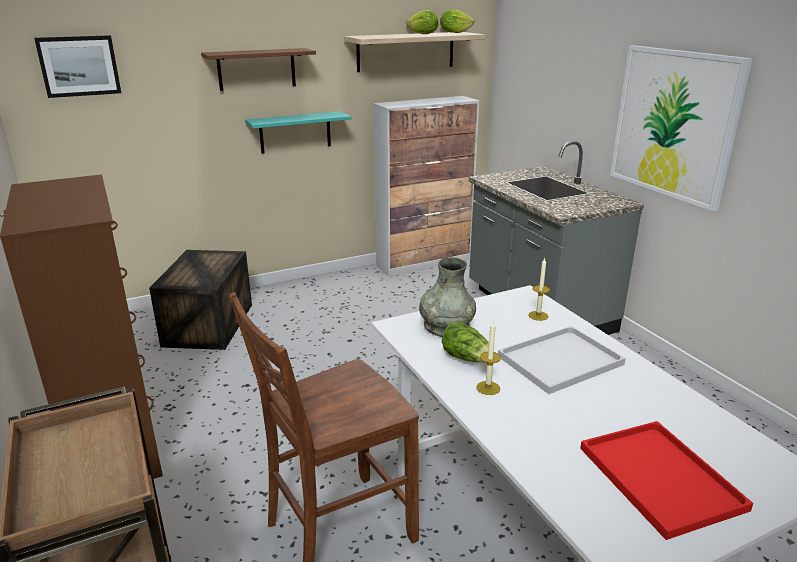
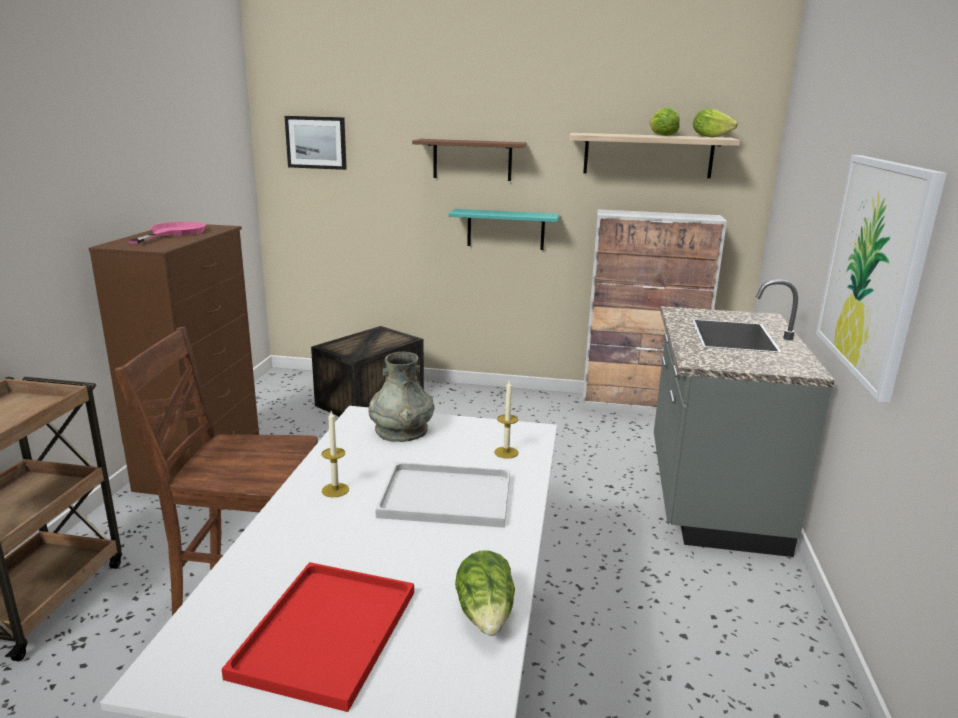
camera: 35 degrees right, 5 degrees down
lettuce [442,321,489,363] -> lettuce moved to [455,550,515,636]
none -> pink frying pan [128,222,206,244]

